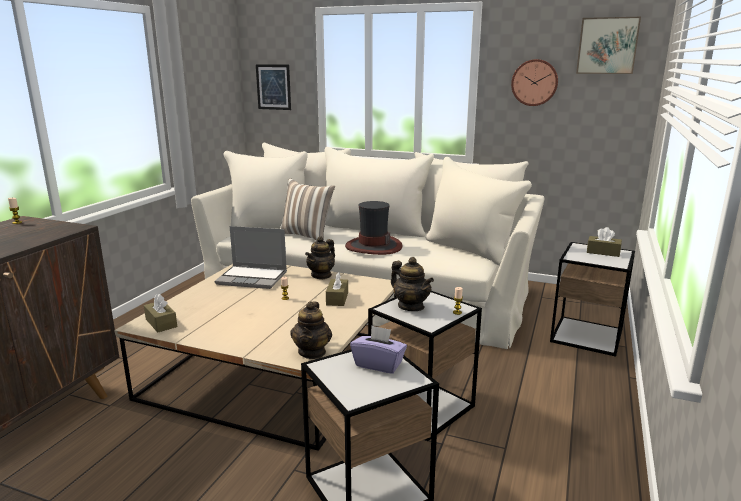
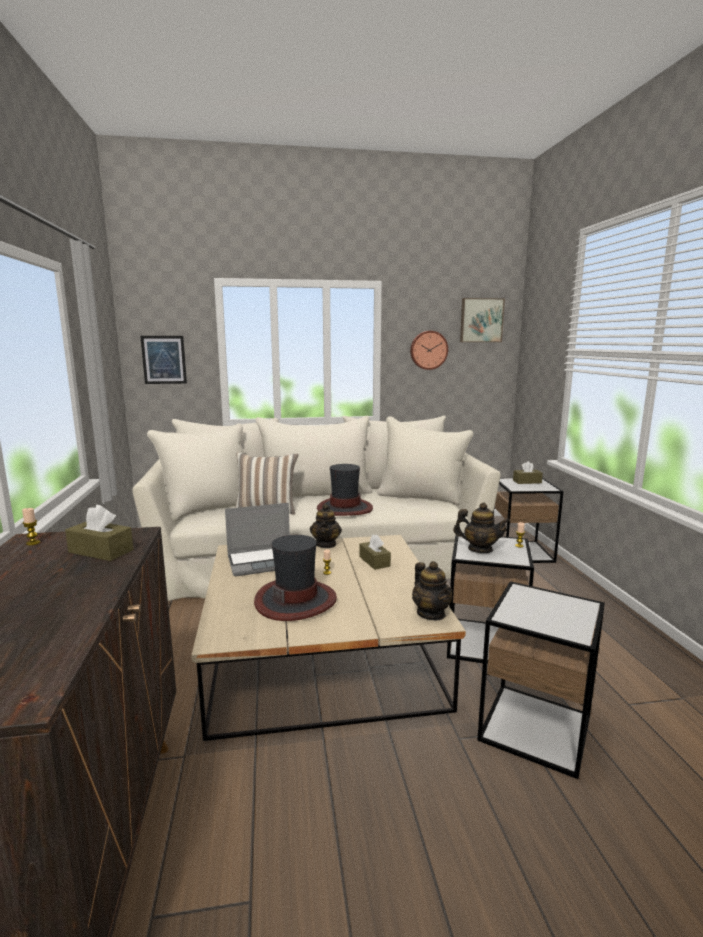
camera: 30 degrees left, 5 degrees down
brown tissue box [144,294,177,332] -> brown tissue box moved to [65,505,134,561]
purple tissue box [350,326,407,374] -> none
none -> hat [254,535,337,621]

